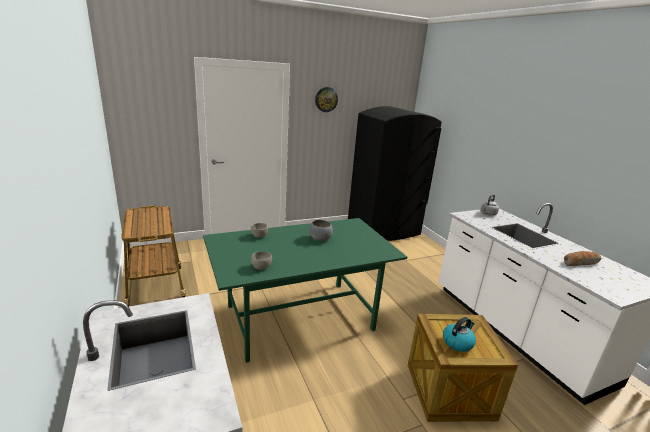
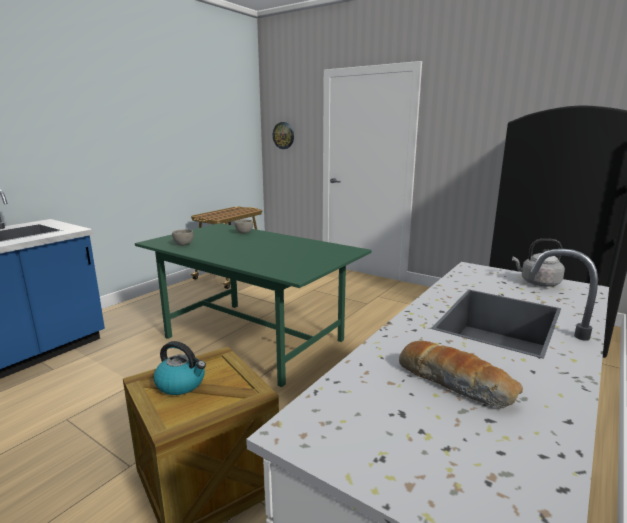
camera: 60 degrees right, 5 degrees down
grey bowl [309,220,333,241] -> none
wall clock [315,87,338,112] -> wall clock moved to [273,122,294,149]

